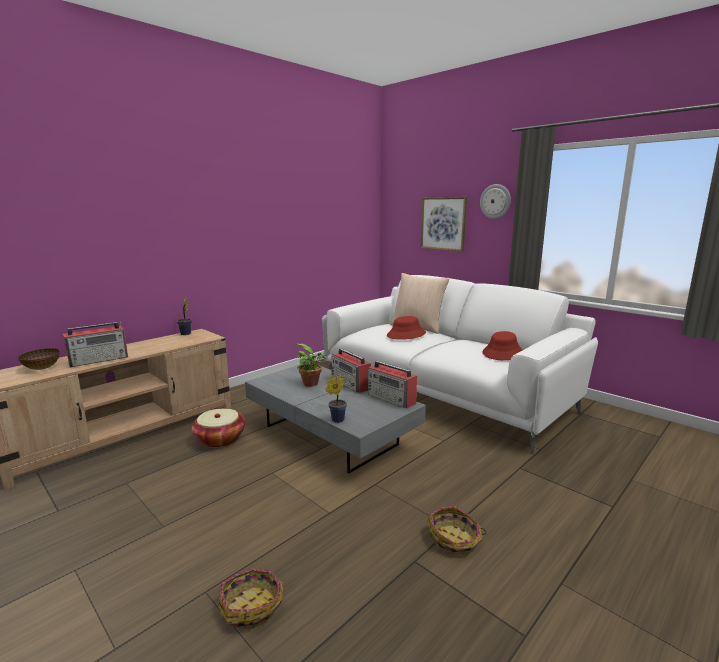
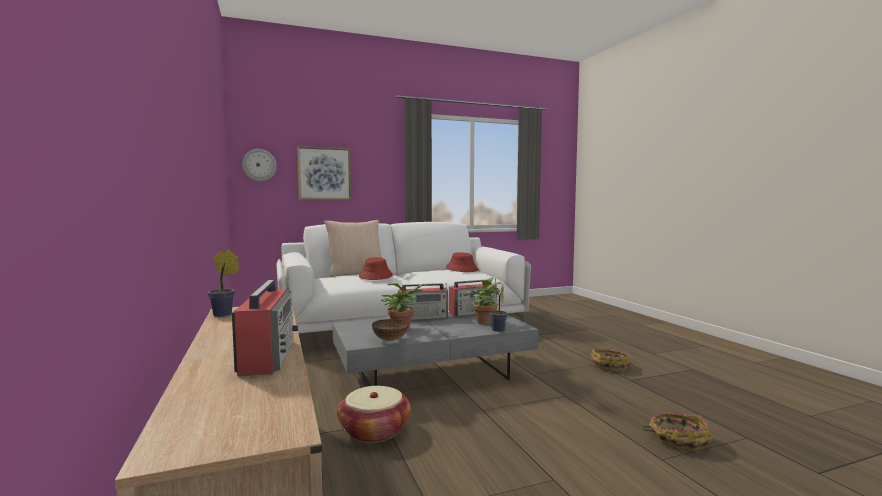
camera: 65 degrees left, 10 degrees down
bowl [18,348,60,370] -> bowl moved to [372,319,408,341]
wall clock [480,184,511,219] -> wall clock moved to [242,149,277,181]
none -> potted plant [464,278,502,325]

